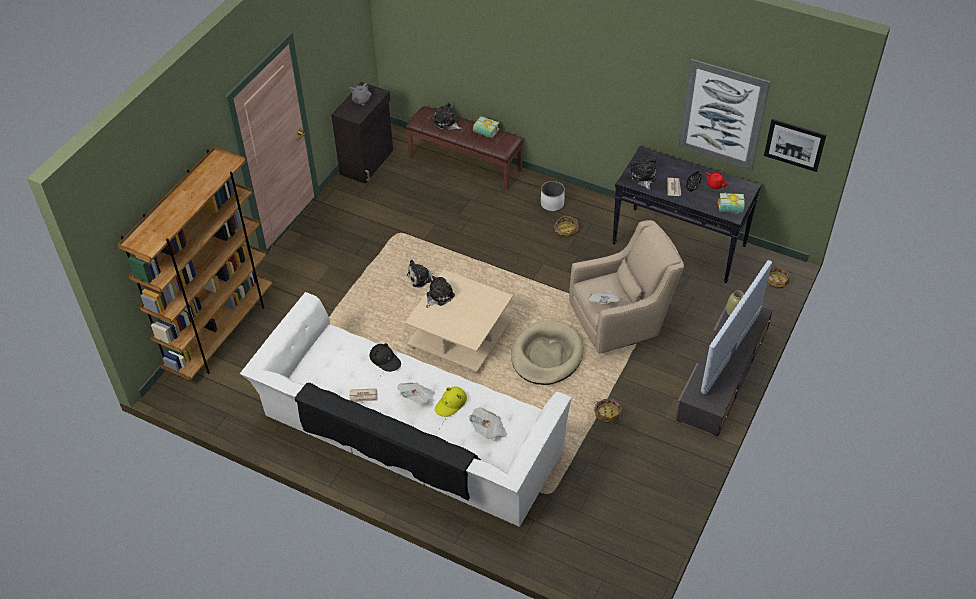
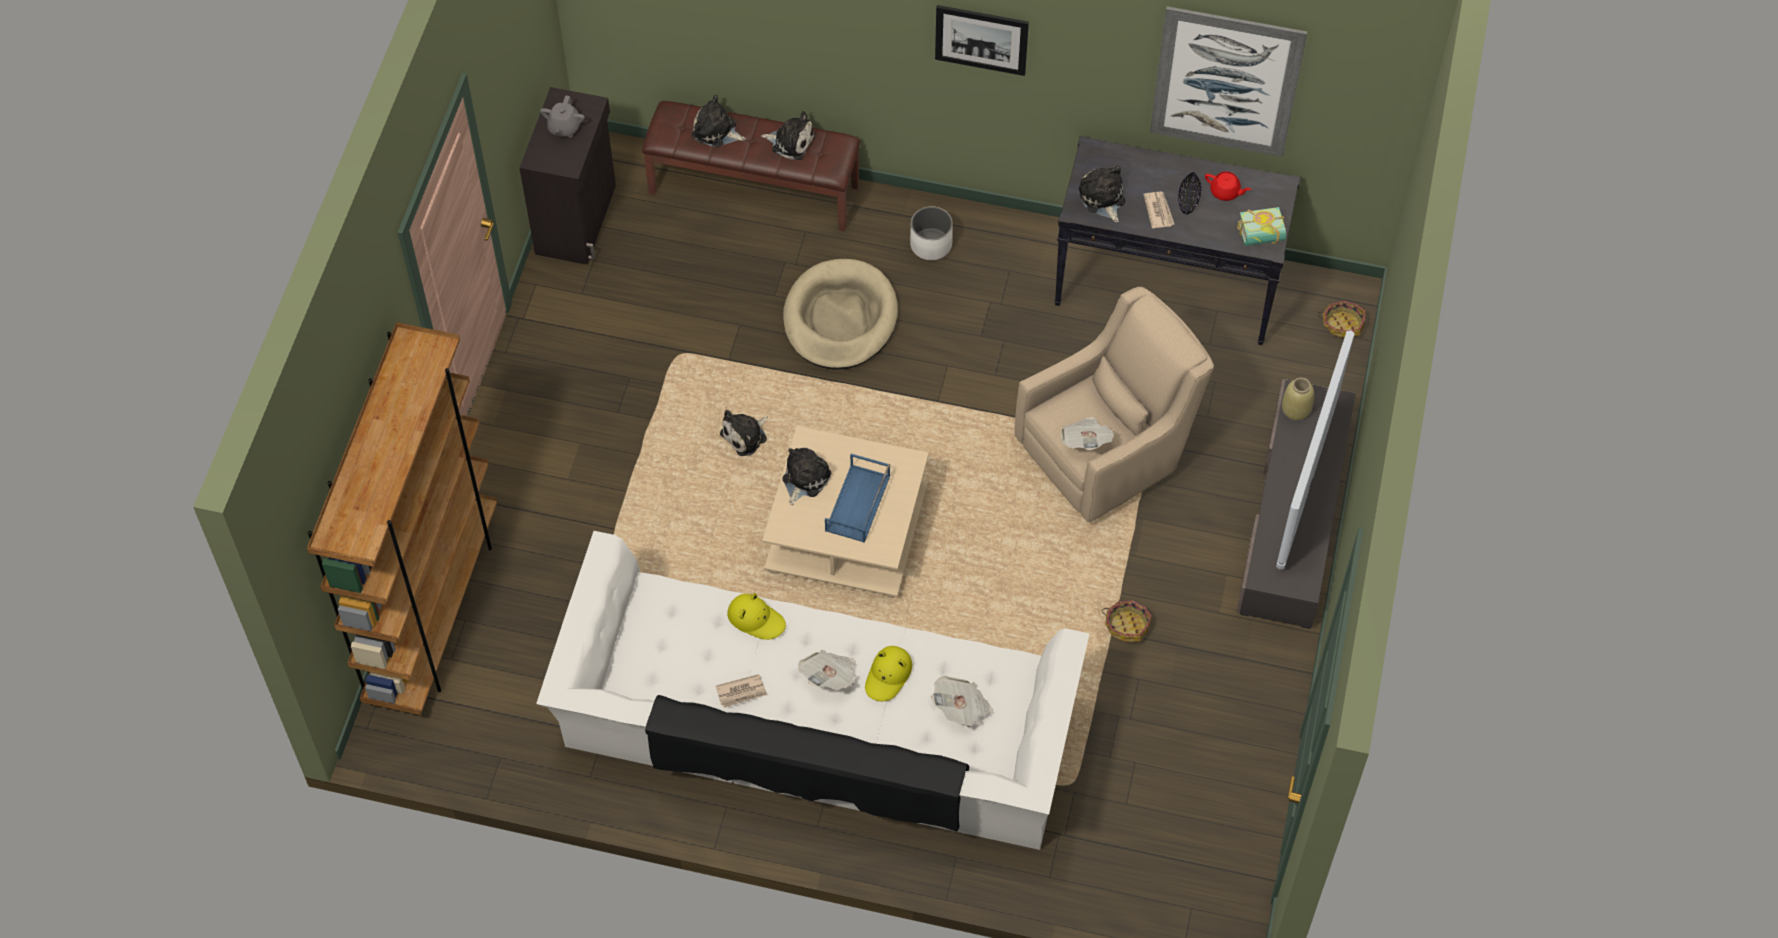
camera: 15 degrees left, 10 degrees up
black hat [369,343,401,372] -> yellow hat [727,593,786,640]
book [473,116,499,138] -> plush toy [761,111,815,160]
beige dog bed [511,320,584,385] -> beige dog bed moved to [783,259,898,370]
basket [554,216,579,237] -> none
picture [764,119,826,172] -> picture moved to [935,5,1029,76]
none -> blue tray [825,454,890,543]

